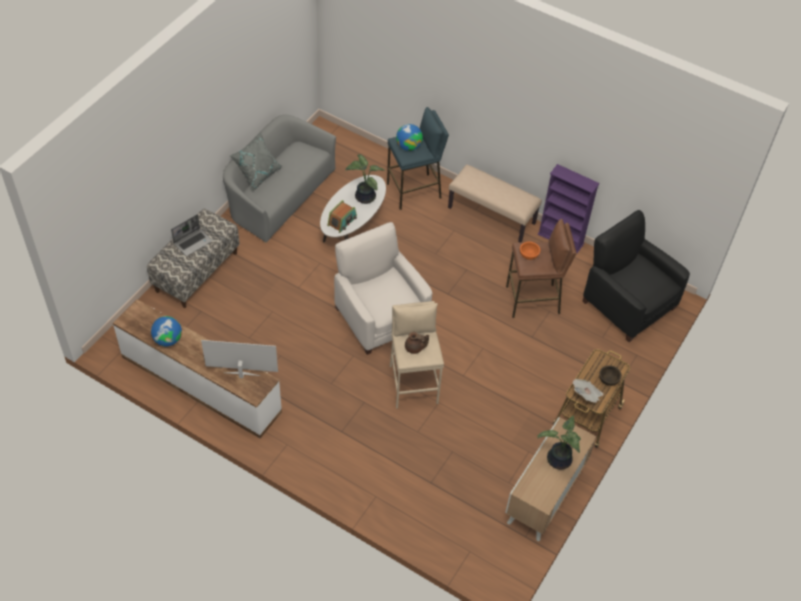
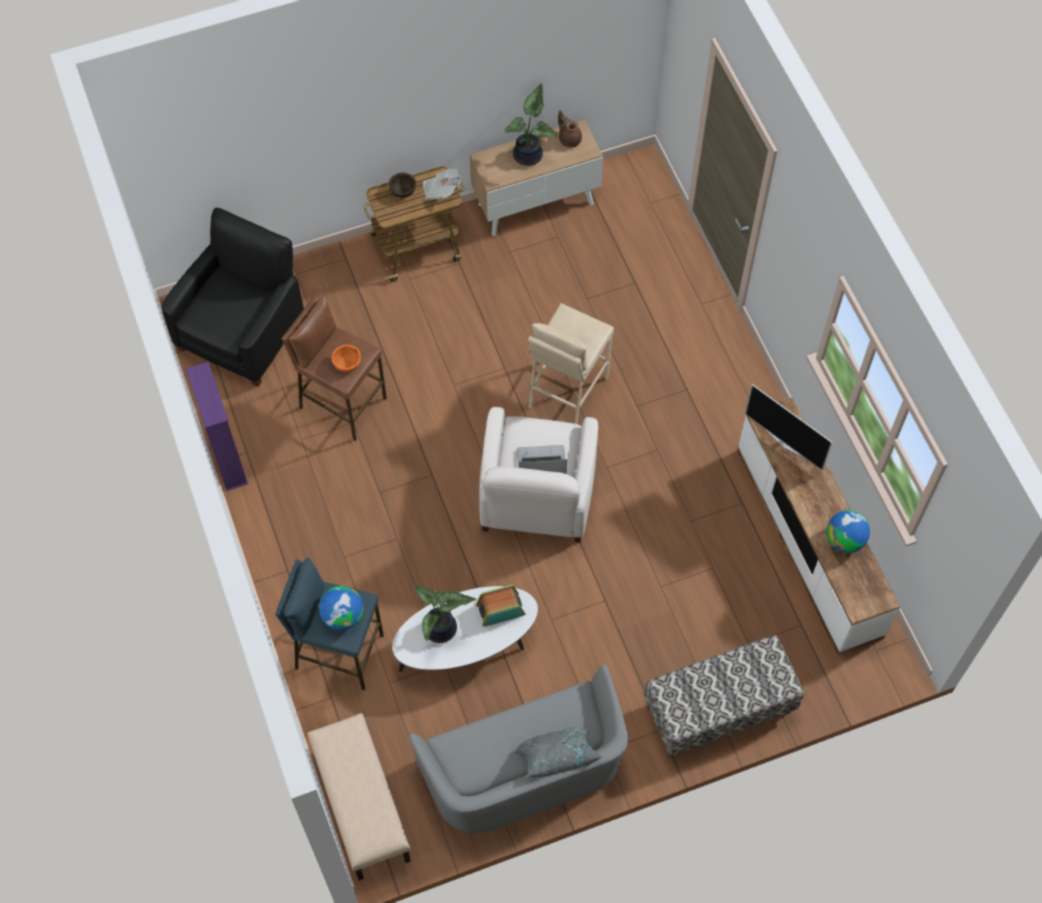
camera: 140 degrees left, 10 degrees up
laptop [171,214,212,256] -> laptop moved to [517,445,567,474]
brown teapot [405,332,429,354] -> brown teapot moved to [558,110,582,147]
beige bench [448,164,542,242] -> beige bench moved to [307,713,410,881]
black armchair [582,210,690,342] -> black armchair turned 150 degrees counterclockwise [161,208,304,387]

